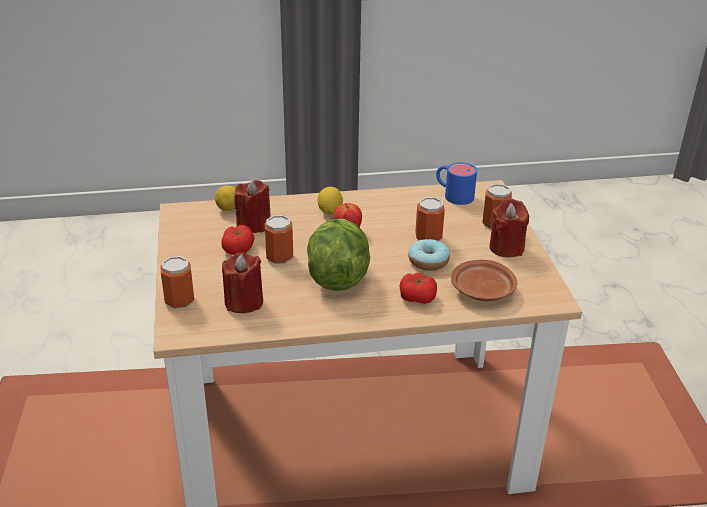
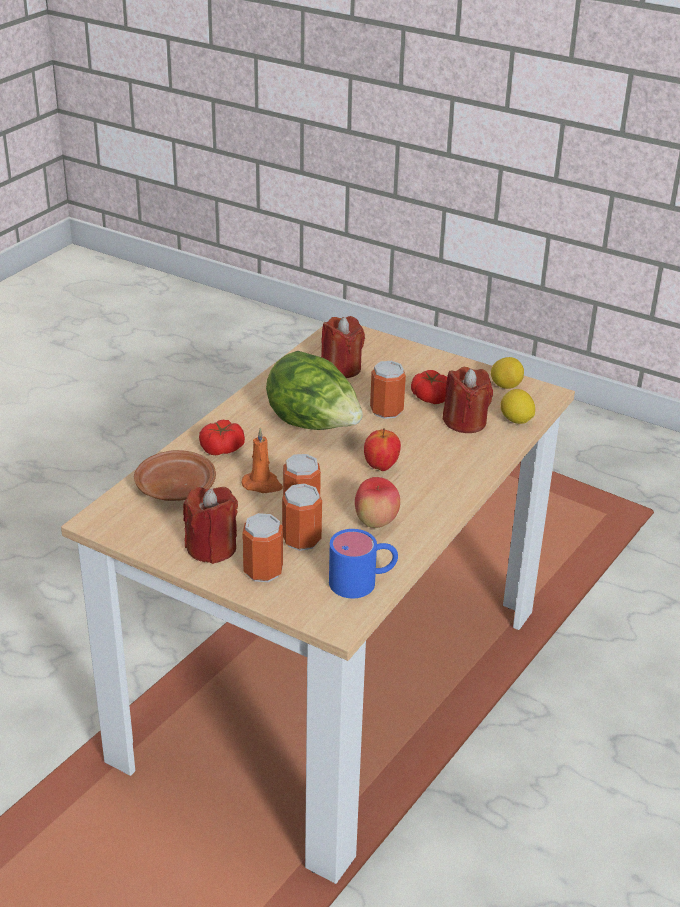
camera: 130 degrees right, 0 degrees up
can [161,256,194,309] -> can moved to [282,483,322,551]
lemon [318,187,343,215] -> lemon moved to [491,357,524,389]
donut [408,239,450,271] -> orange candle [242,428,283,493]
none -> apple [355,477,400,528]

